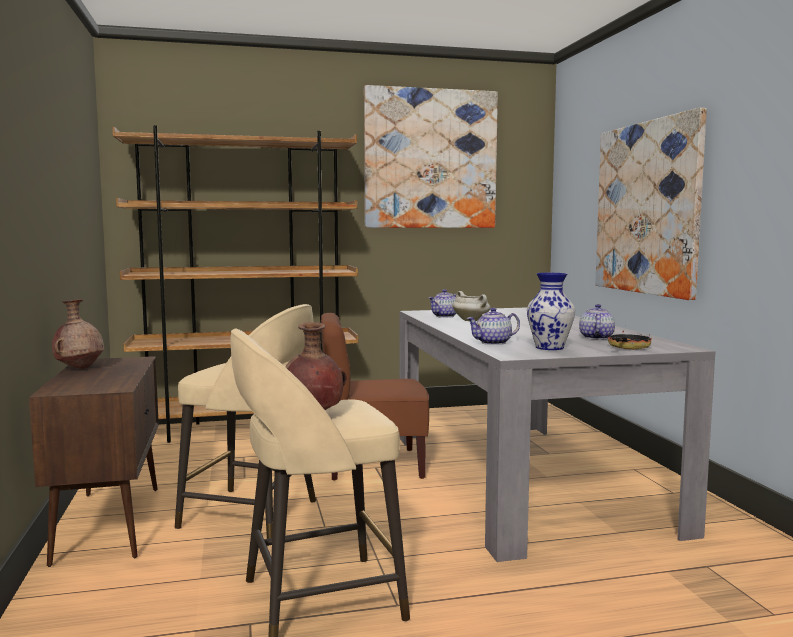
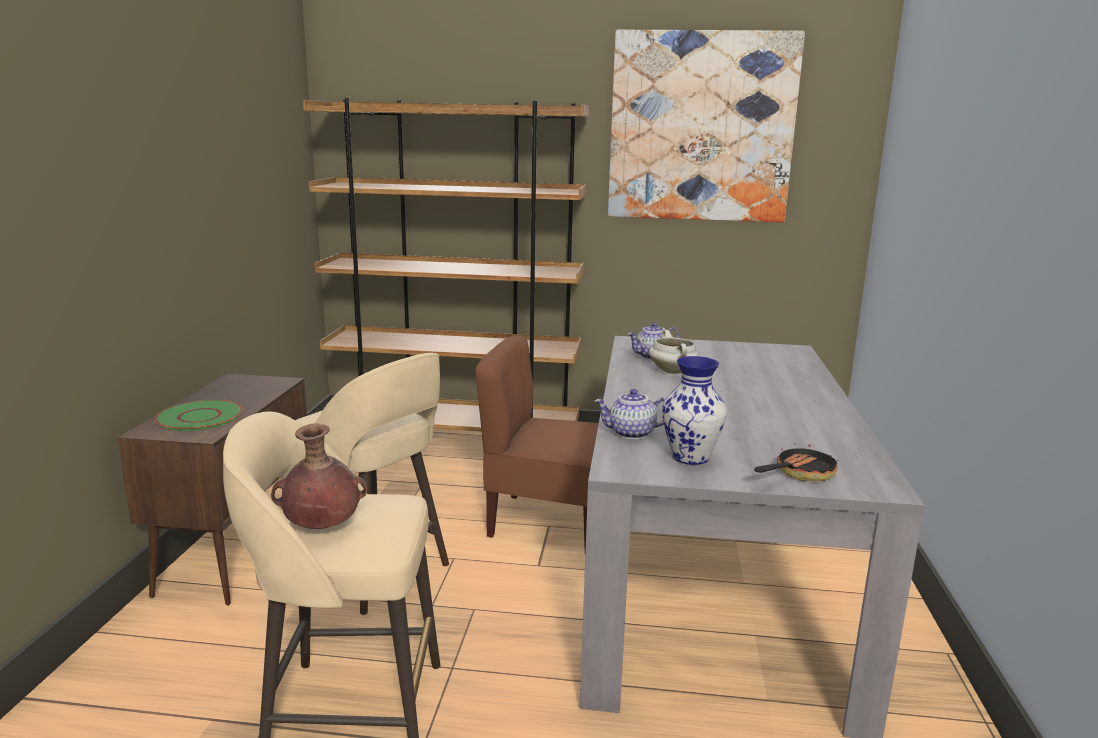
camera: 20 degrees right, 10 degrees up
brown vase [52,299,104,369] -> none
teapot [579,304,615,340] -> none
picture [595,108,707,300] -> none
none -> green plate [155,400,242,431]

